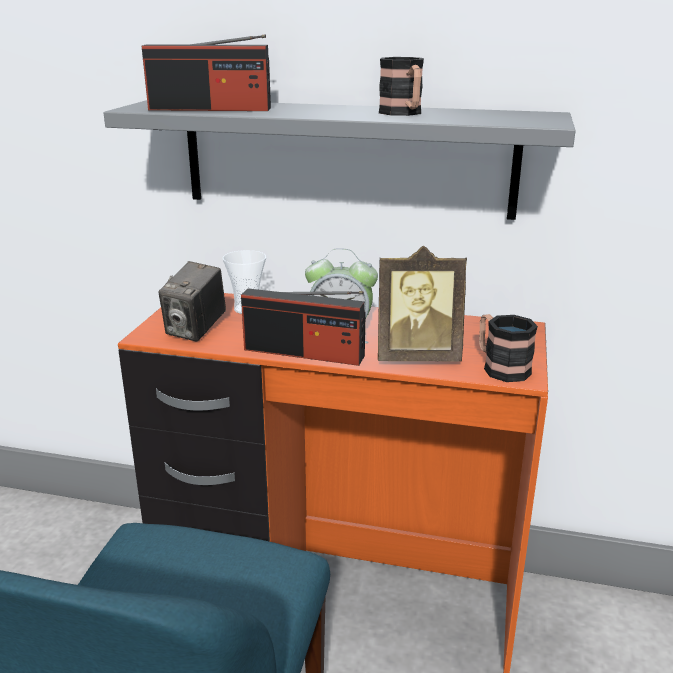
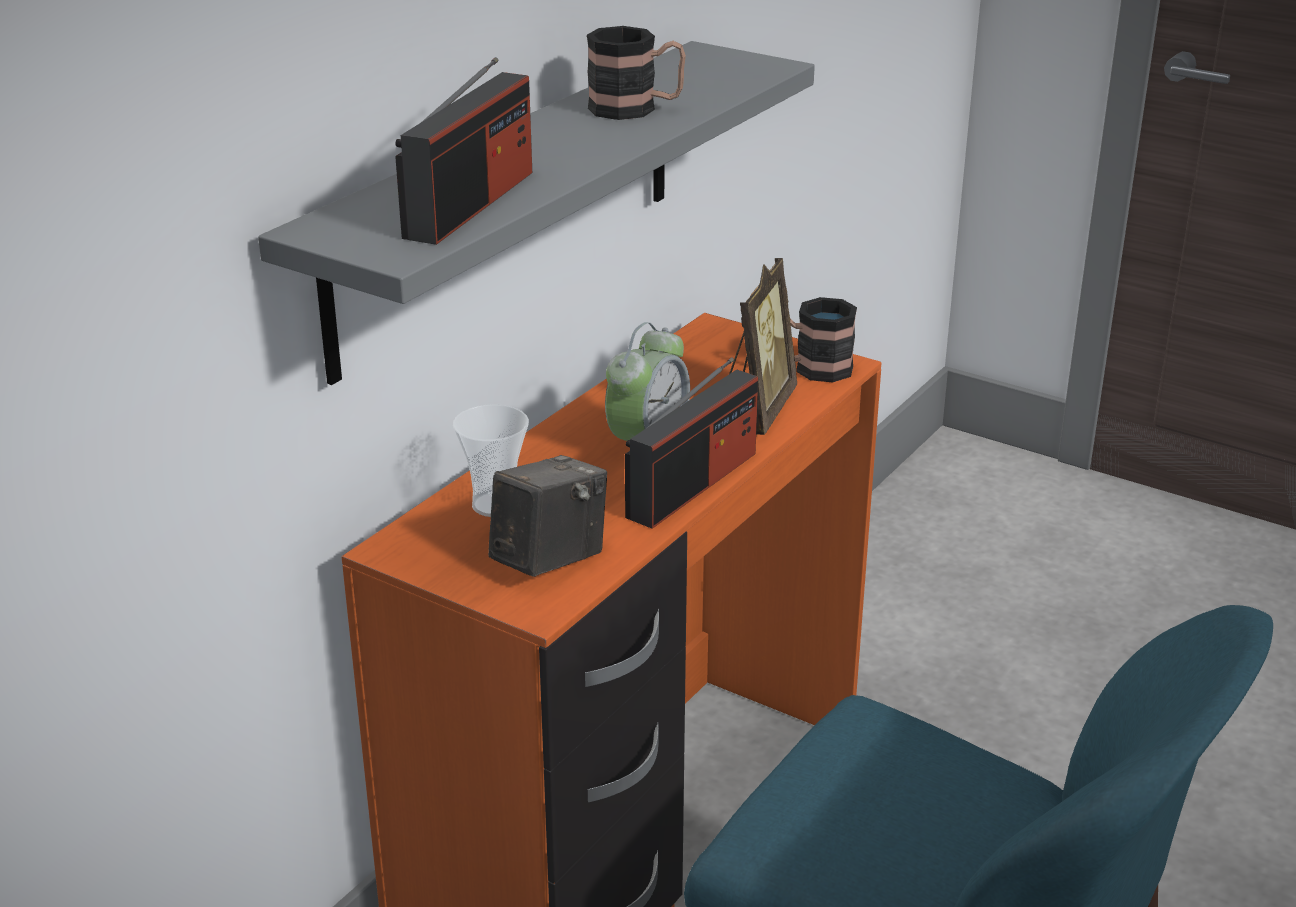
camera: 70 degrees left, 5 degrees up
camera [159,261,226,342] -> camera turned 90 degrees counterclockwise [488,455,607,577]

